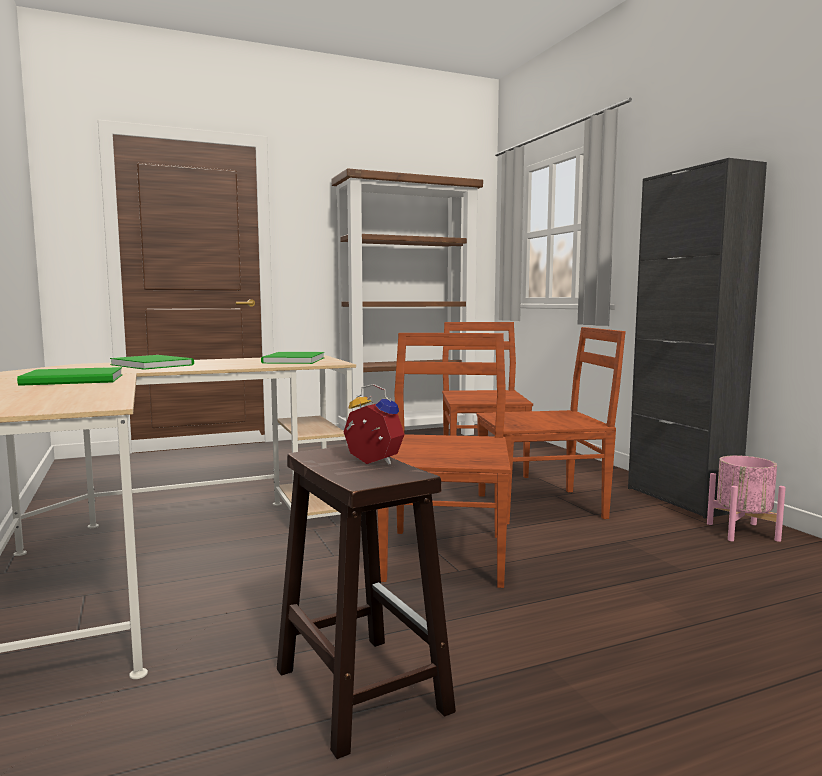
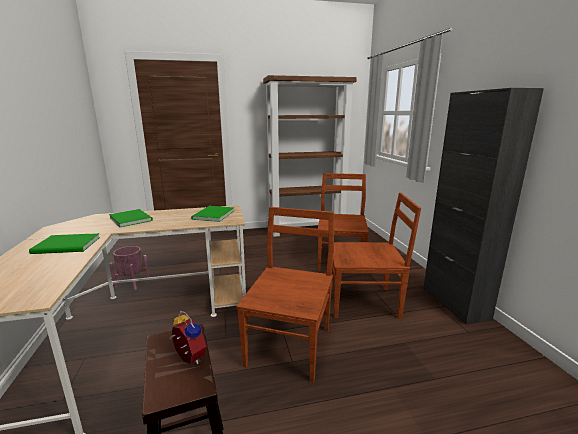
camera: 10 degrees right, 10 degrees up
pink planter [707,455,786,542] -> pink planter moved to [109,246,150,290]

